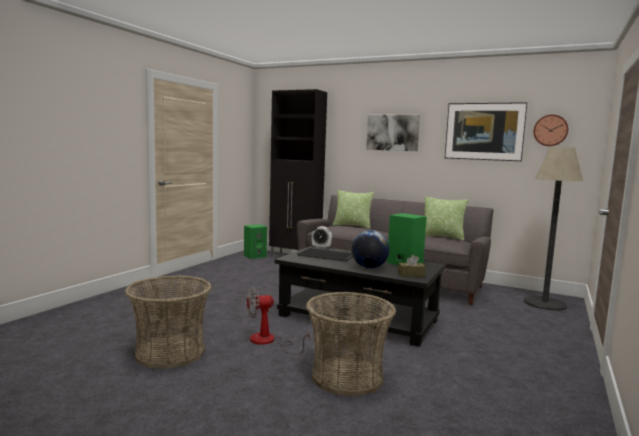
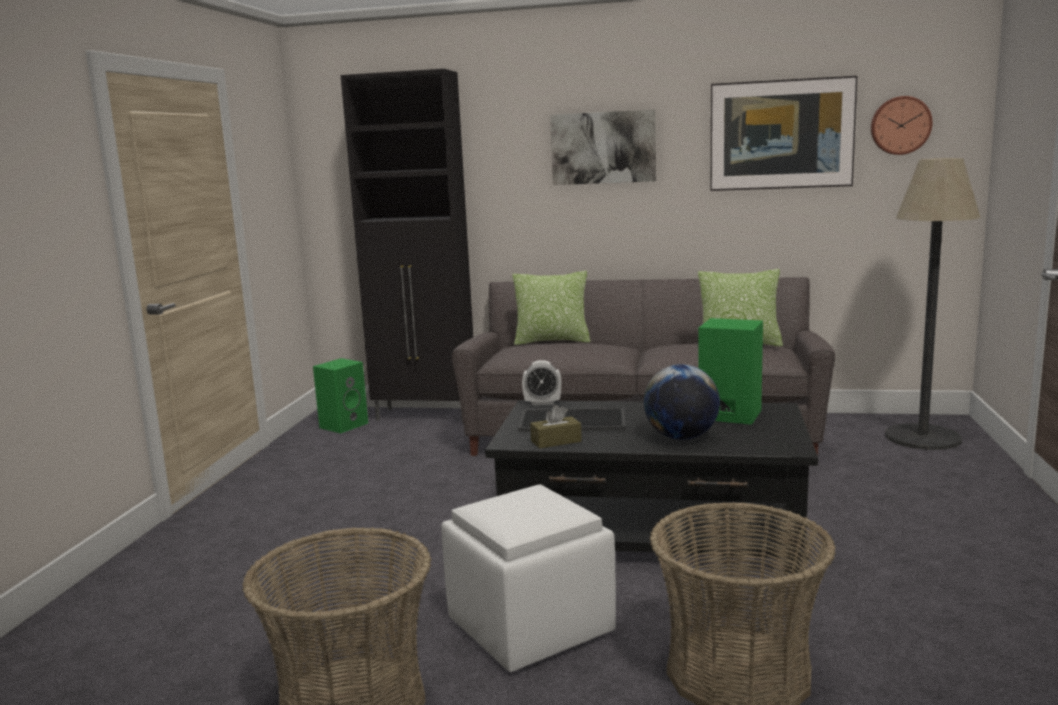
camera: 15 degrees left, 5 degrees up
fan [247,287,310,355] -> white ottoman [441,485,616,672]
brown tissue box [398,255,426,277] -> brown tissue box moved to [530,405,582,449]

